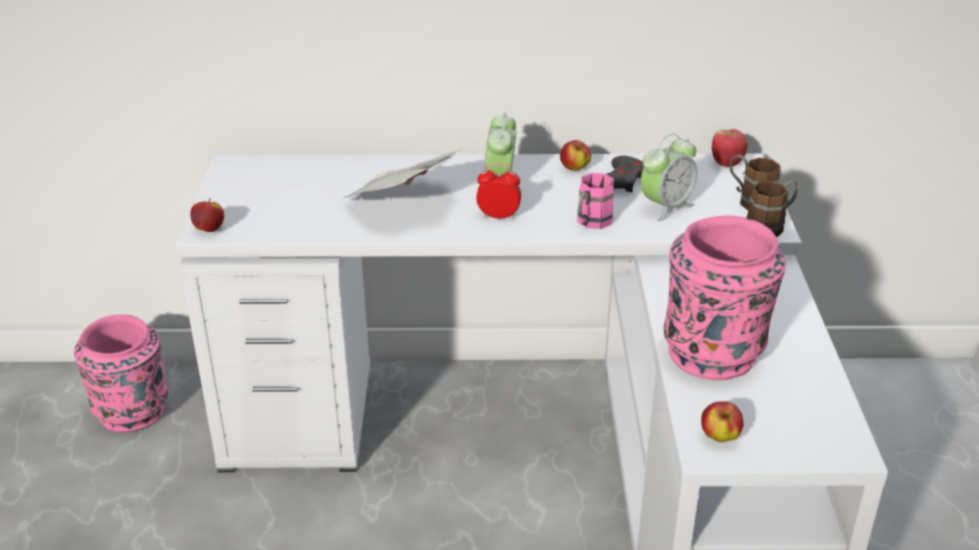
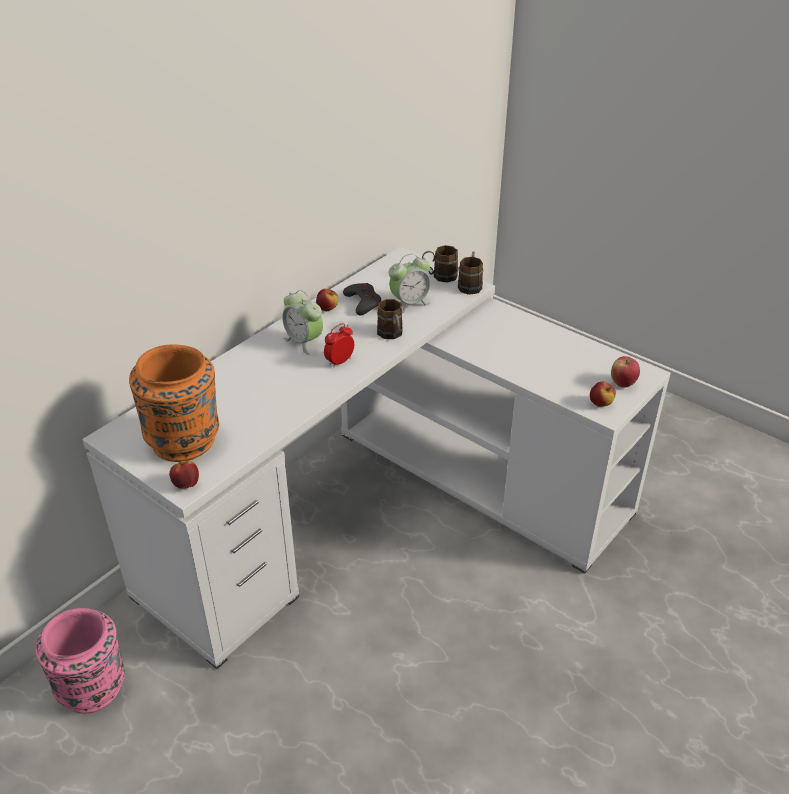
camera: 50 degrees left, 5 degrees up
newspaper [343,149,462,198] -> none
pink mug [577,173,614,229] -> brown mug [377,299,403,339]
alarm clock [641,134,697,222] -> alarm clock turned 60 degrees clockwise [389,254,431,313]
pink vase [664,216,786,380] -> none
apple [712,129,747,167] -> apple moved to [611,356,640,388]
none -> orange vase [129,345,219,462]

